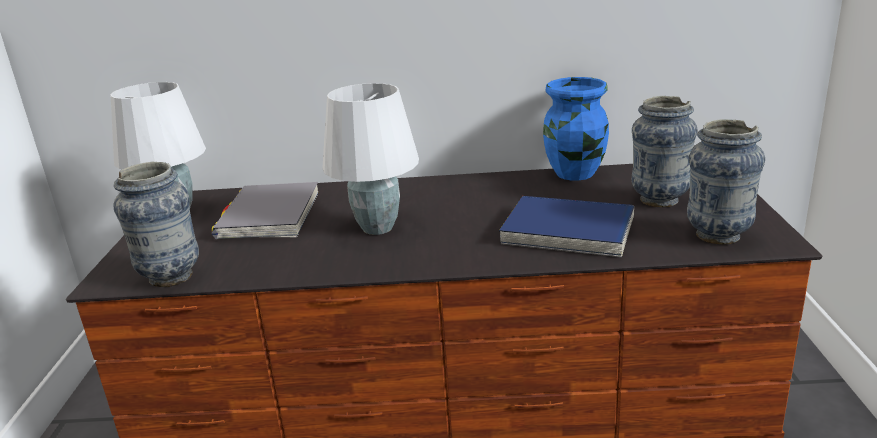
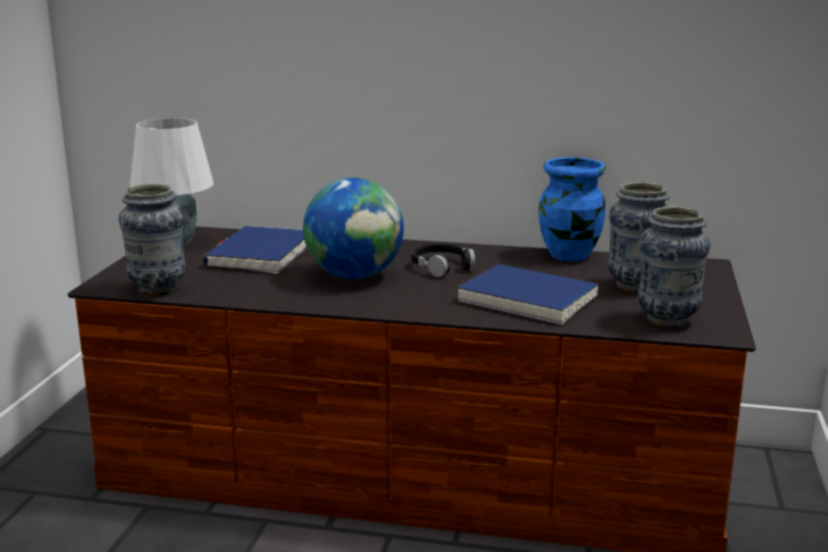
camera: 10 degrees right, 5 degrees down
grey book [212,182,318,239] -> blue book [203,226,307,274]
white table lamp [322,83,419,235] -> globe [303,178,404,279]
none -> black headphones [411,244,475,277]

